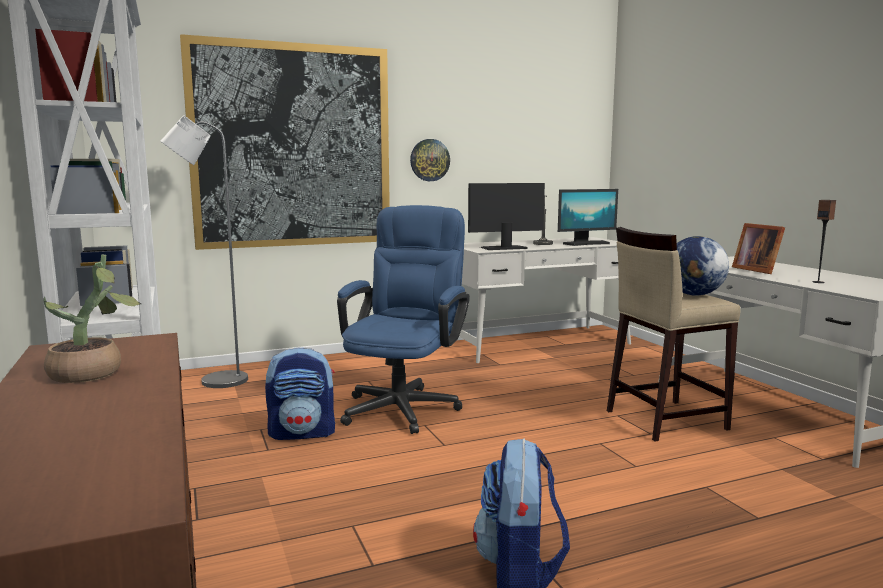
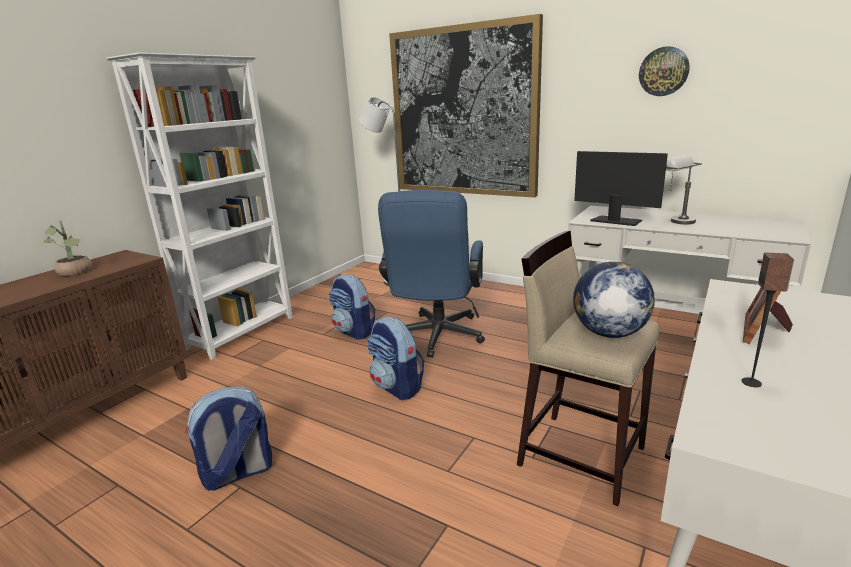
camera: 55 degrees right, 10 degrees up
blue office chair [337,205,470,434] -> blue office chair turned 120 degrees clockwise [378,190,485,357]
wall clock [410,139,450,181] -> wall clock moved to [639,46,689,96]
monitor [558,189,618,246] -> none
none -> backpack [367,317,424,400]

